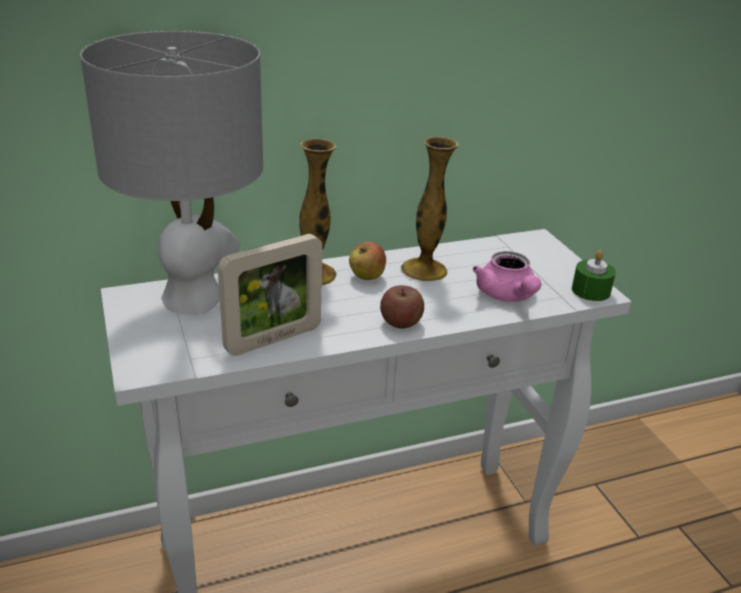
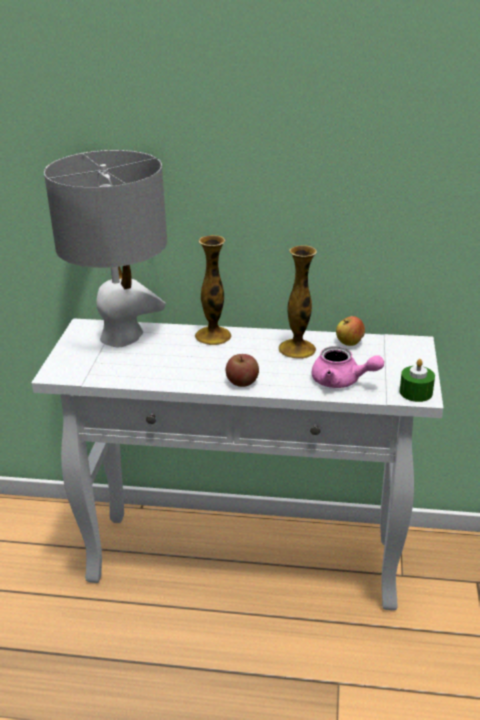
camera: 30 degrees right, 0 degrees up
picture frame [218,234,322,356] -> none
apple [349,242,386,280] -> apple moved to [336,316,365,346]
pink teapot [472,251,541,302] -> pink teapot turned 75 degrees counterclockwise [312,346,384,388]

